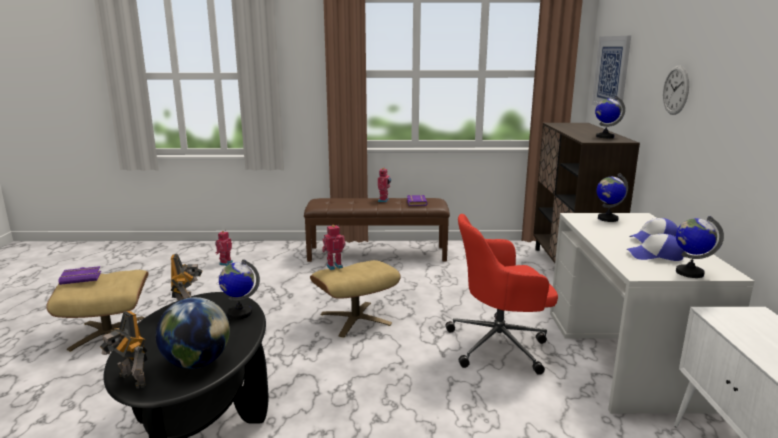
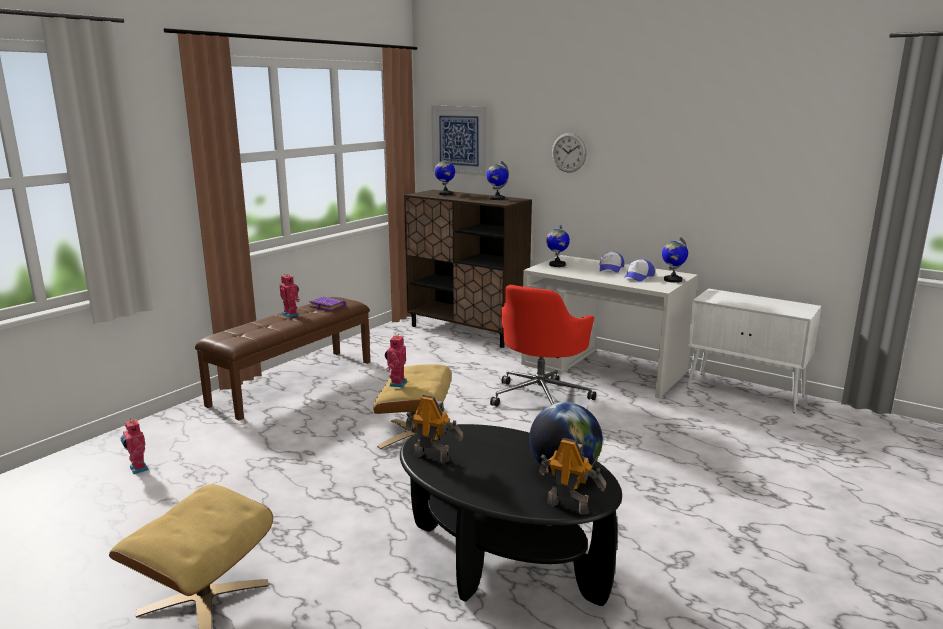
camera: 55 degrees left, 0 degrees up
purple book [59,266,101,285] -> none
toy robot [100,311,148,389] -> toy robot turned 135 degrees counterclockwise [538,438,606,515]
globe [219,259,260,319] -> globe moved to [434,158,455,195]

